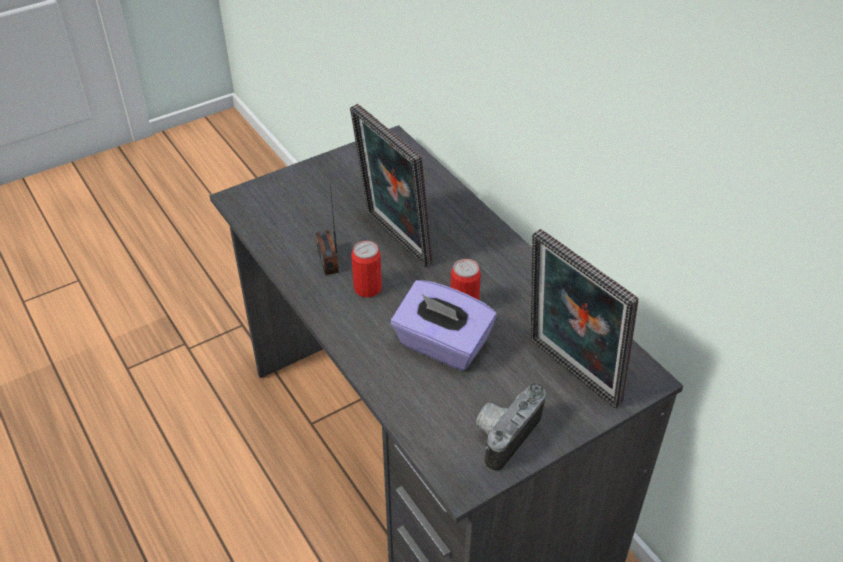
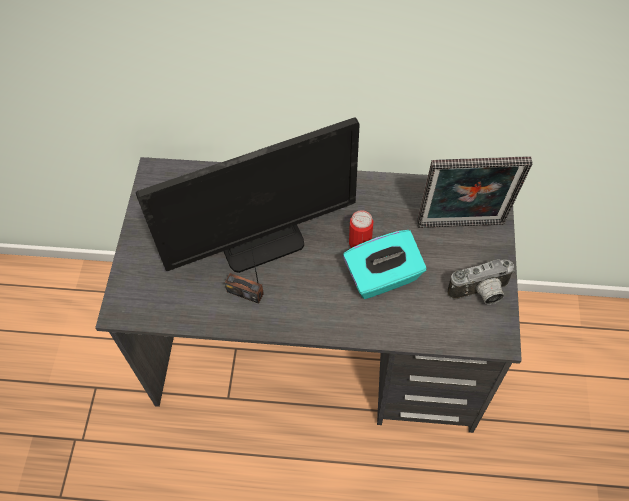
camera: 50 degrees left, 15 degrees up
picture frame [350,104,433,267] -> monitor [136,117,360,273]
can [351,241,382,297] -> none
purple tissue box [391,280,497,371] -> turquoise tissue box [343,230,426,299]
camera [476,383,546,472] -> camera turned 90 degrees counterclockwise [447,259,515,305]

